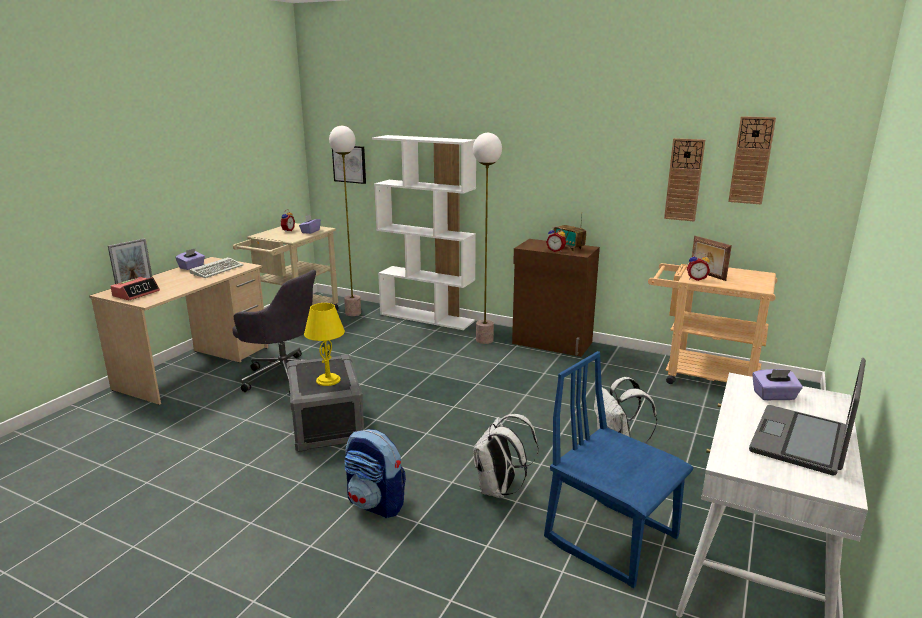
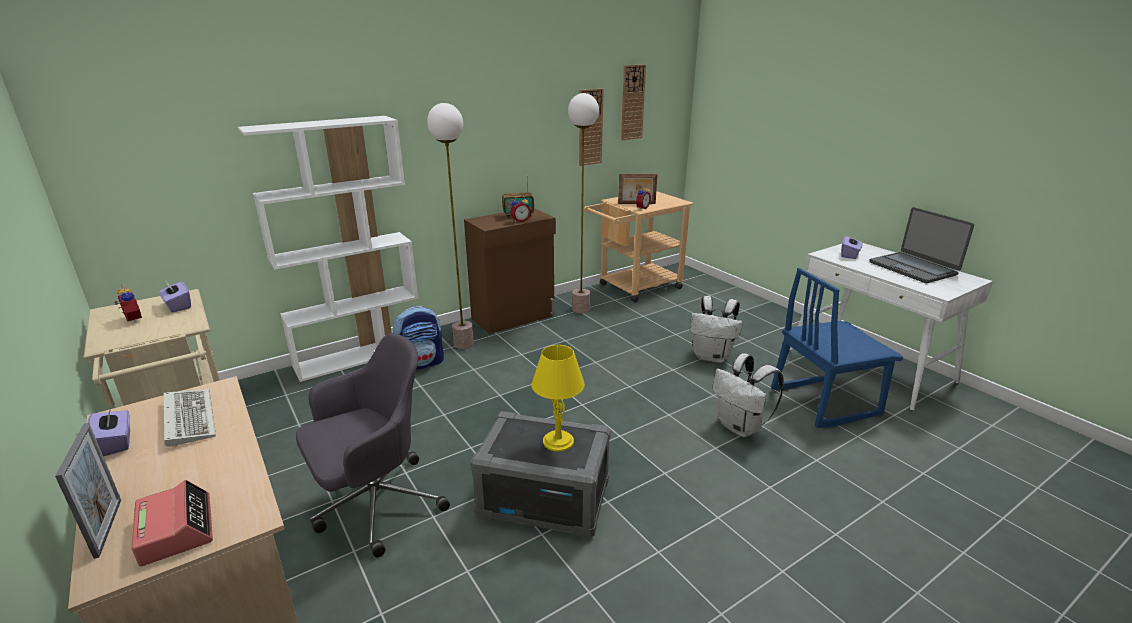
camera: 60 degrees left, 5 degrees up
floor lamp [329,126,361,316] -> floor lamp moved to [568,93,599,313]
picture [332,146,366,184] -> none
backpack [345,429,406,518] -> backpack moved to [393,306,444,370]

